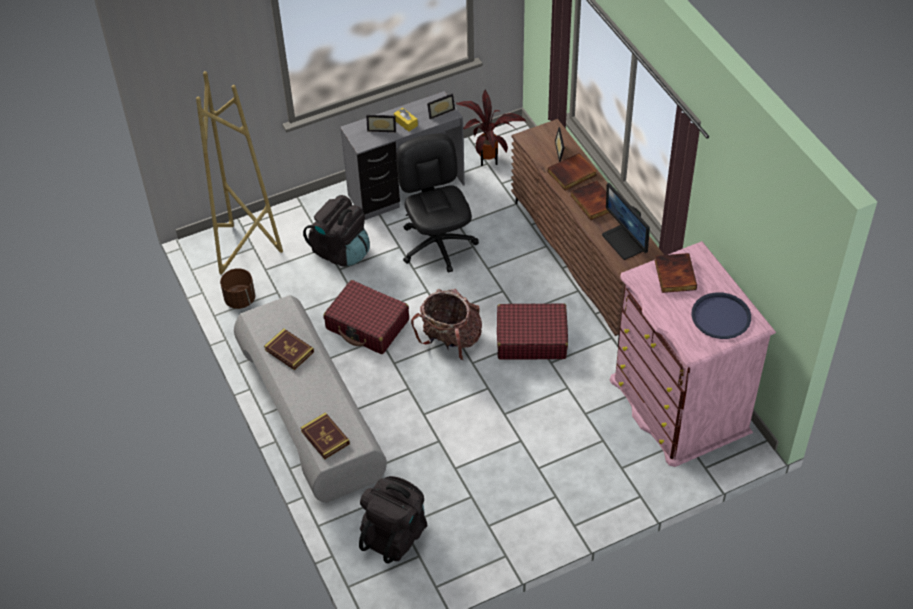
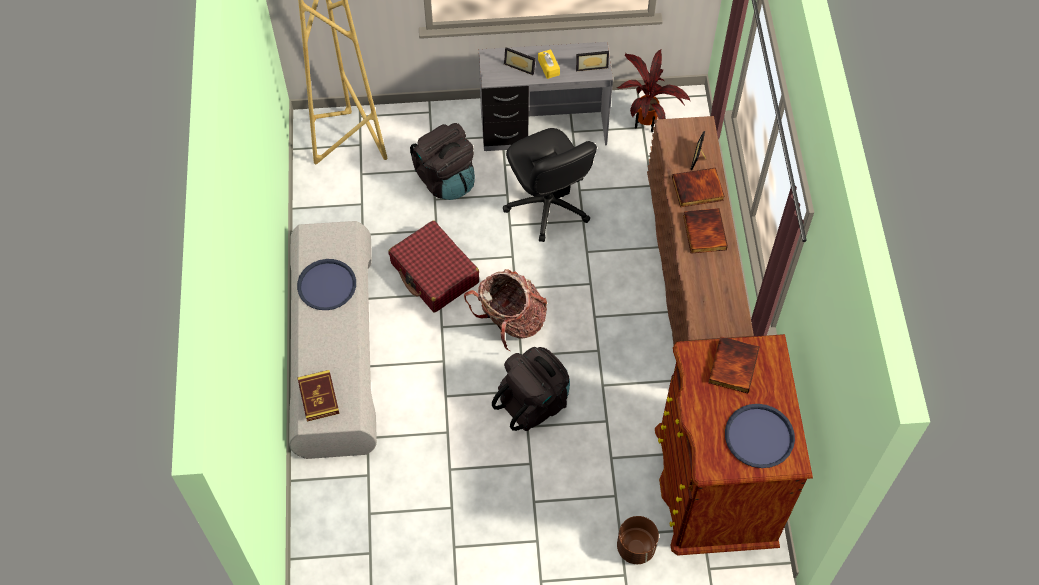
camera: 20 degrees right, 10 degrees up
brown planter [220,268,255,309] -> brown planter moved to [617,516,659,564]
book [264,329,314,370] -> blue tray [297,259,356,310]
black backpack [359,476,427,563] -> black backpack moved to [492,347,570,431]
black office chair [396,133,479,273] -> black office chair turned 150 degrees clockwise [503,128,597,242]
red suitcase [497,303,568,360] -> none
monitor [602,183,650,260] -> none
pink dresser [609,241,776,467] -> brown dresser [655,334,813,556]

